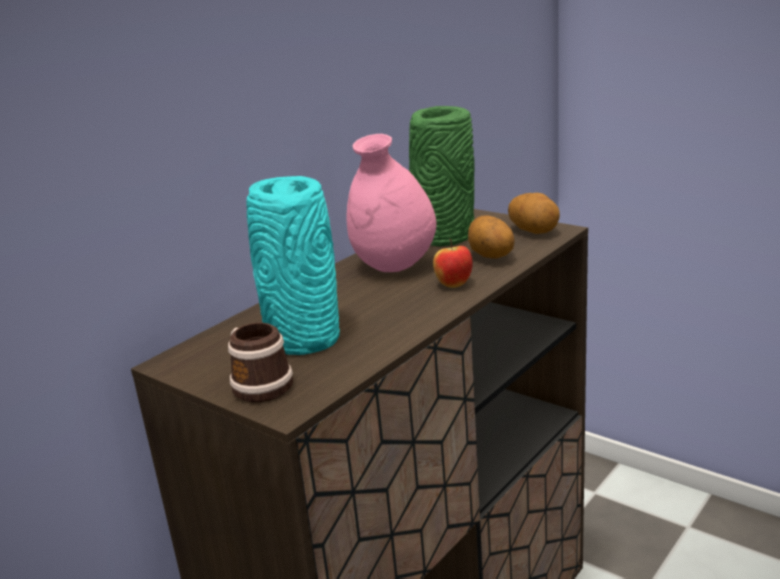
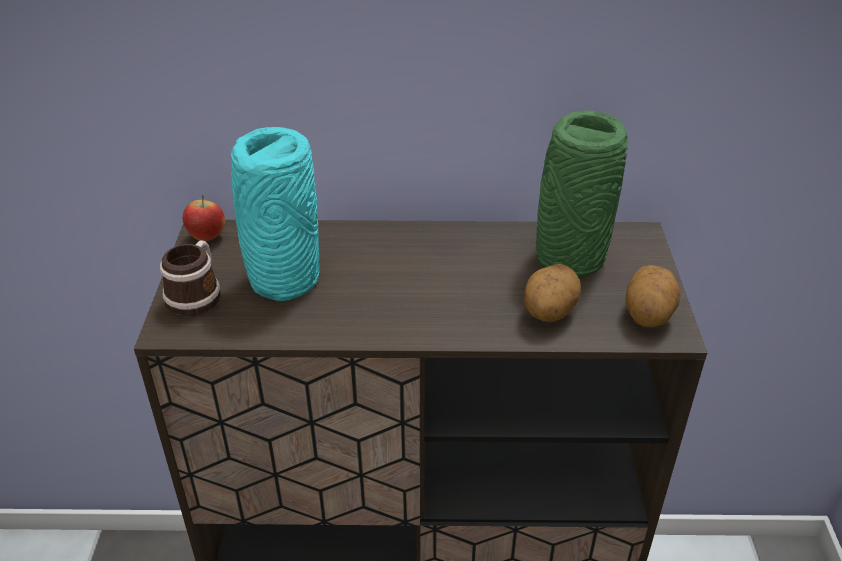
camera: 50 degrees right, 15 degrees up
pink vase [346,134,436,272] -> none
apple [433,239,473,288] -> apple moved to [182,195,225,241]

